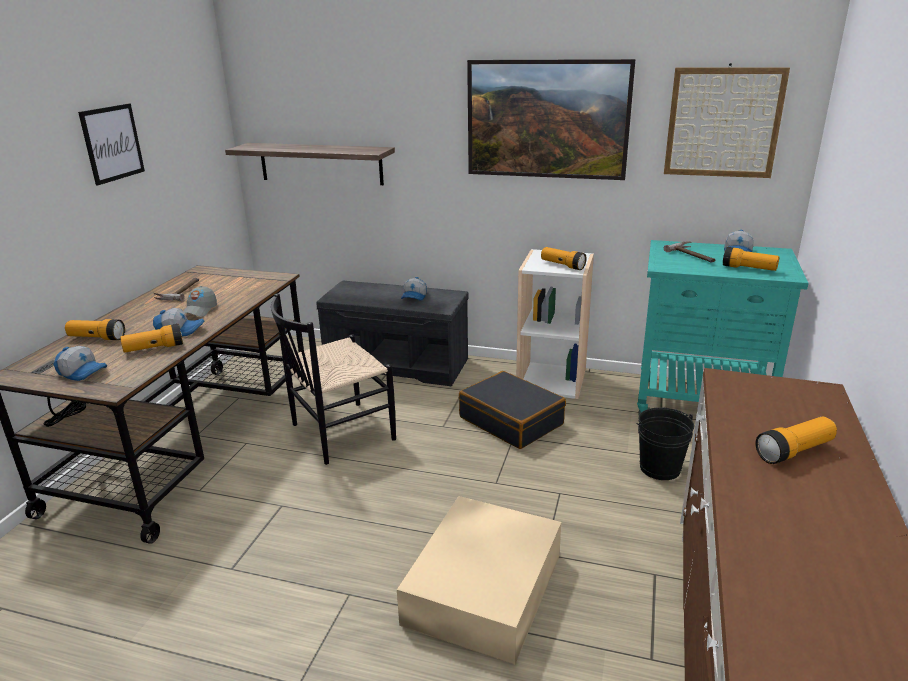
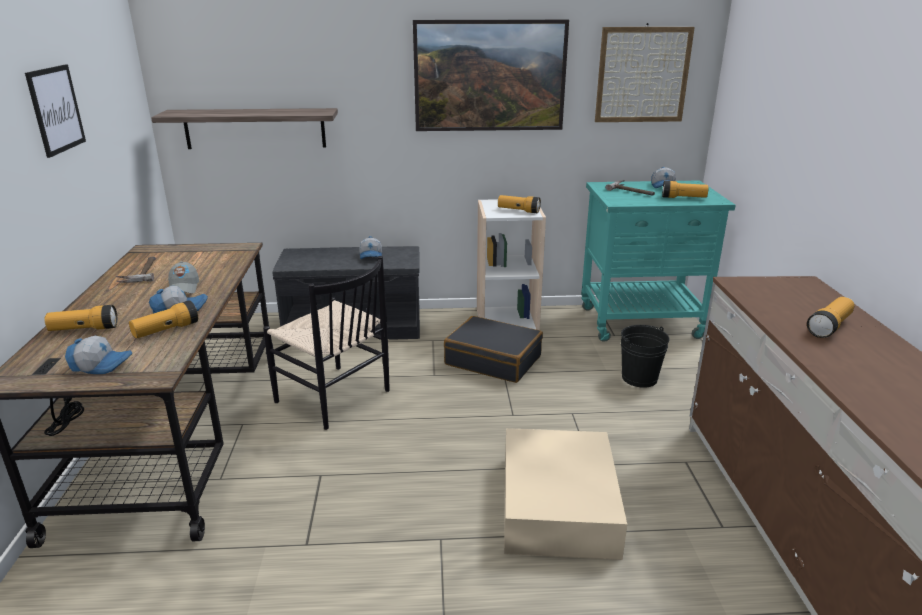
camera: 20 degrees left, 0 degrees up
black chair [271,294,396,465] -> black chair turned 90 degrees counterclockwise [263,256,390,430]

